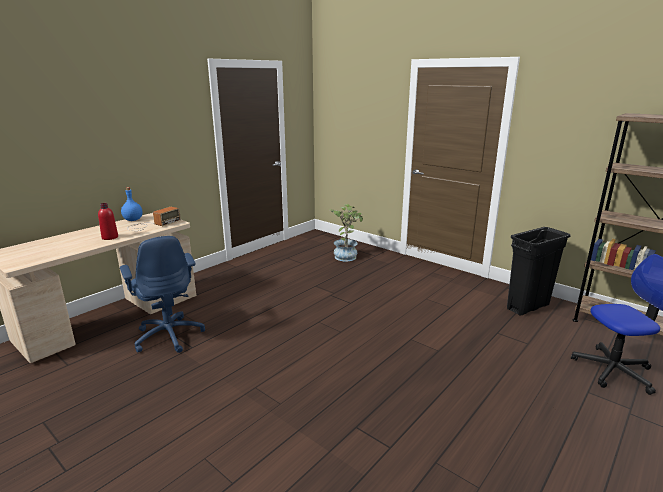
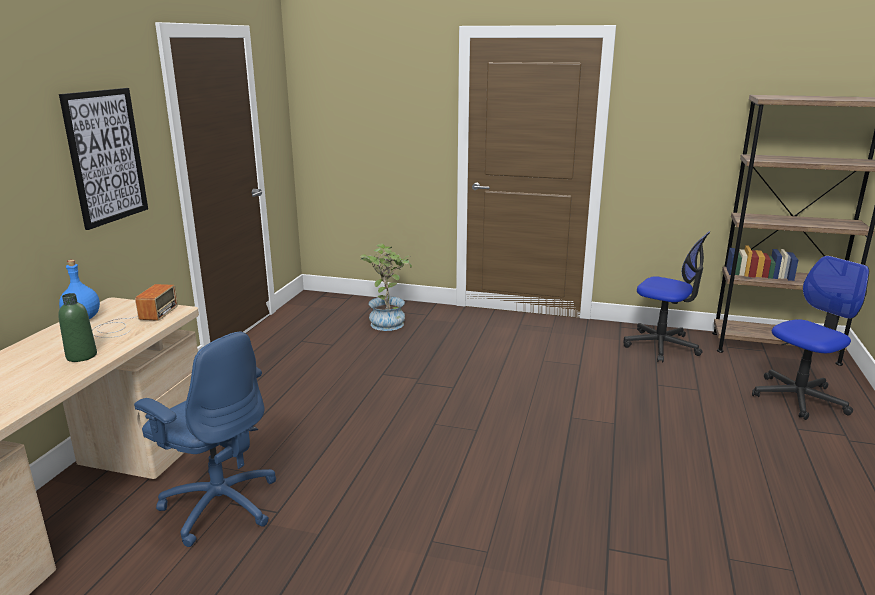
camera: 25 degrees left, 0 degrees up
red bottle [98,203,118,240] -> green bottle [58,293,97,362]
black trash can [507,227,571,316] -> office chair [623,231,711,362]
none -> picture [59,88,148,230]

